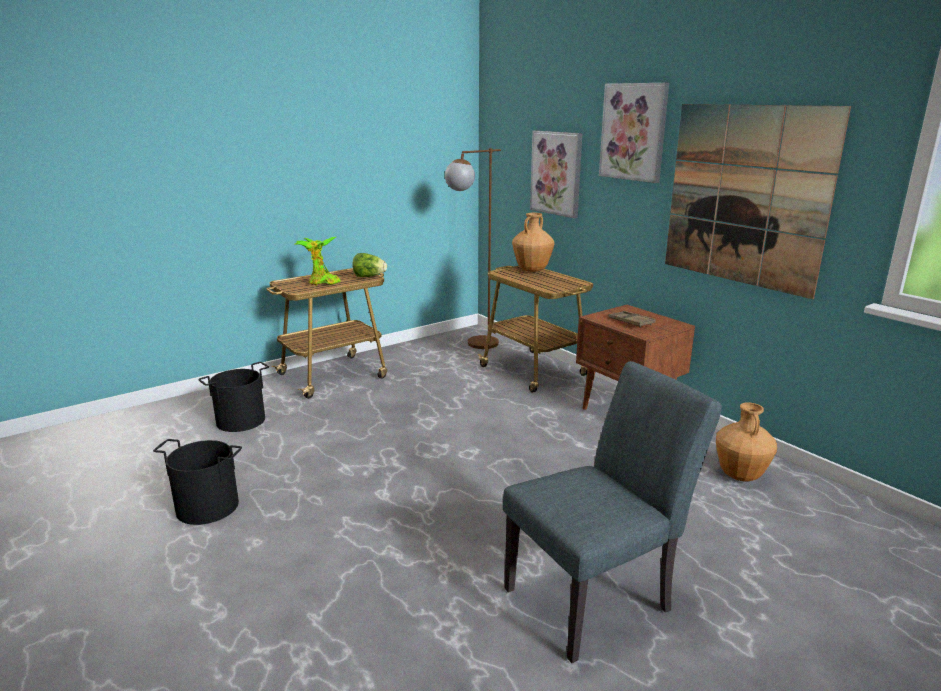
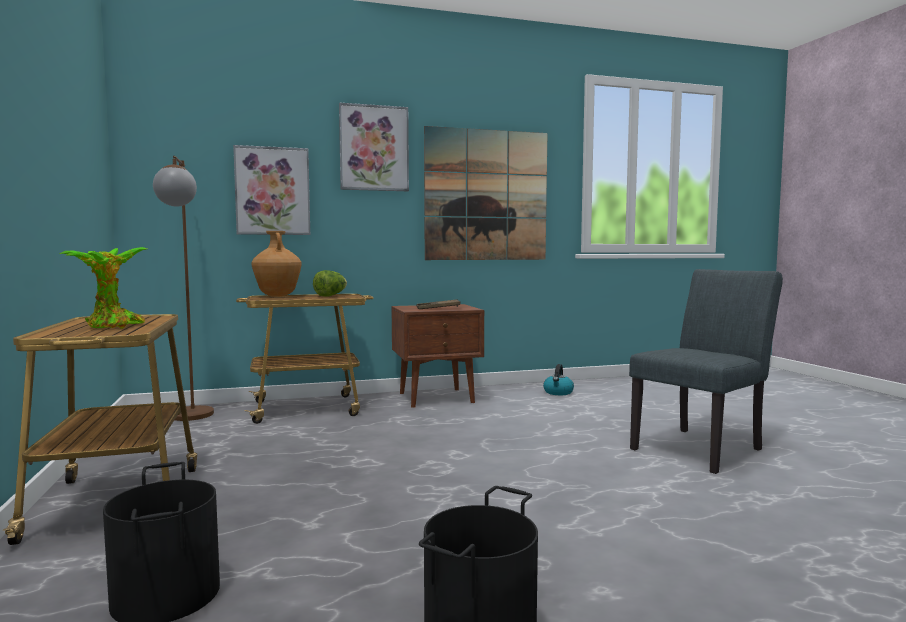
camera: 70 degrees left, 15 degrees down
lettuce [353,253,387,277] -> lettuce moved to [313,270,347,297]
grey chair [503,361,722,663] -> grey chair turned 60 degrees clockwise [629,269,783,474]
brown vase [716,403,777,481] -> kettle [543,364,574,395]

